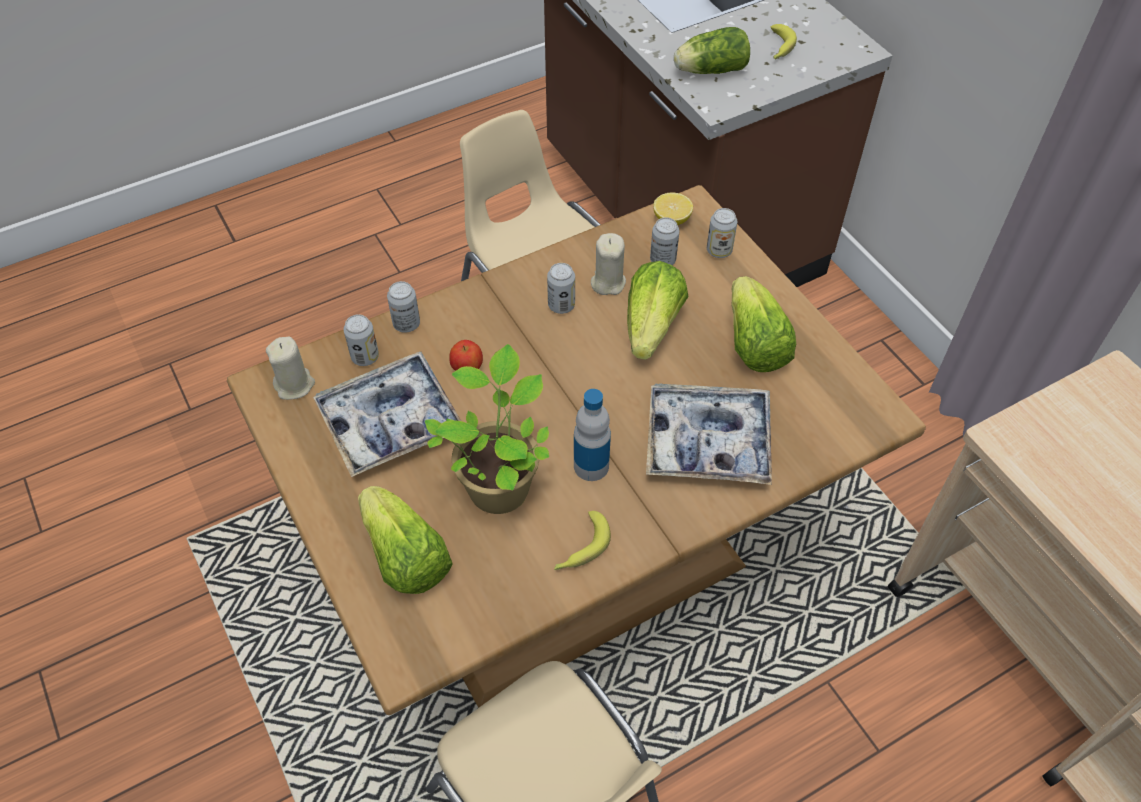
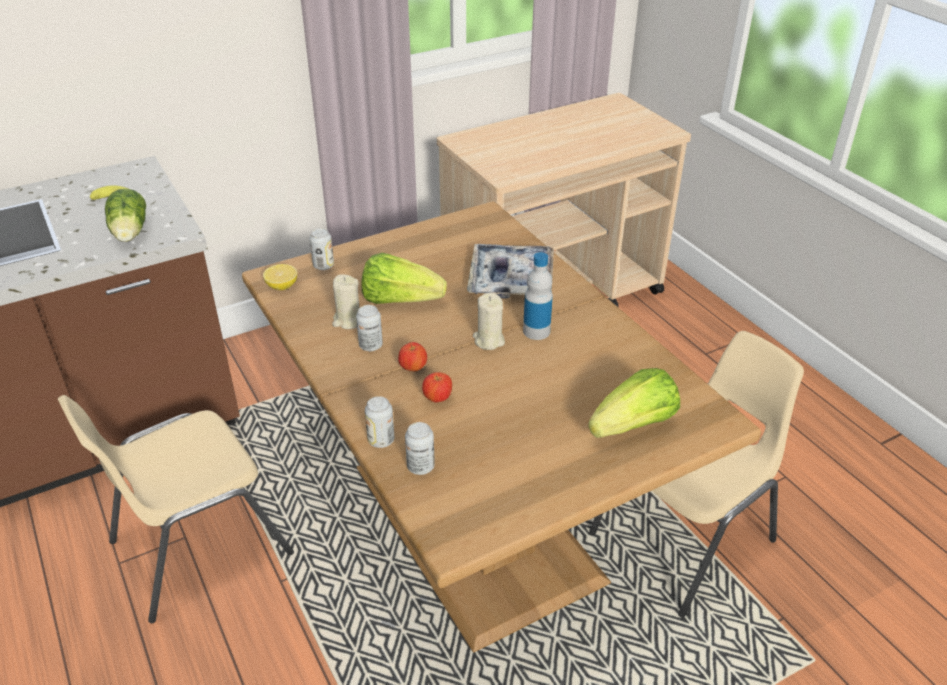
camera: 90 degrees left, 15 degrees down
beige candle [266,336,315,400] -> beige candle moved to [473,293,505,350]
tray [313,352,461,477] -> none
potted plant [425,344,549,514] -> none
banana [554,511,611,570] -> none
can [650,217,679,265] -> none
lettuce [732,276,796,372] -> none
none -> apple [398,342,427,371]

